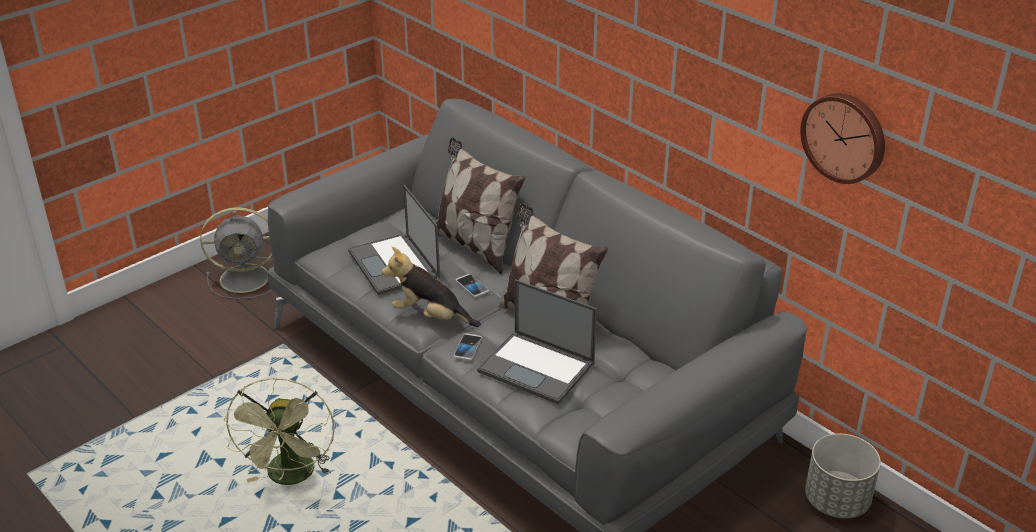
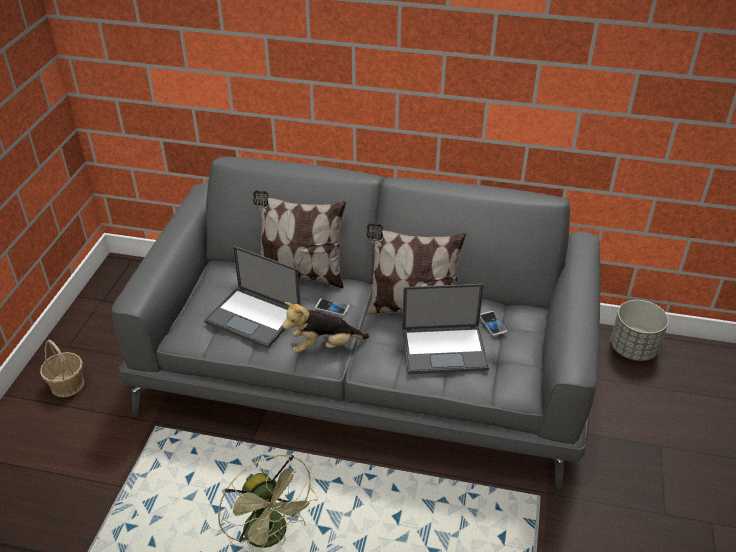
camera: 35 degrees left, 5 degrees up
grey fan [200,207,273,299] -> basket [40,339,84,397]
phone [453,333,482,360] -> phone moved to [480,311,507,336]
wall clock [800,93,885,184] -> none

